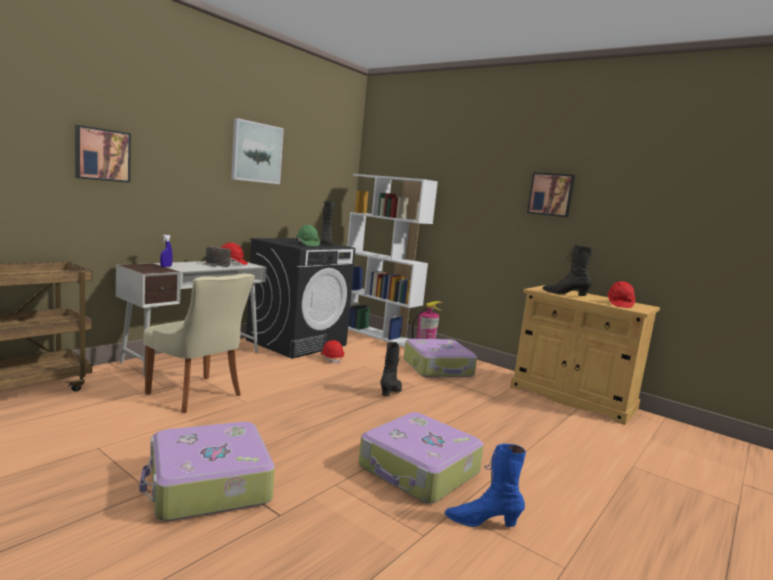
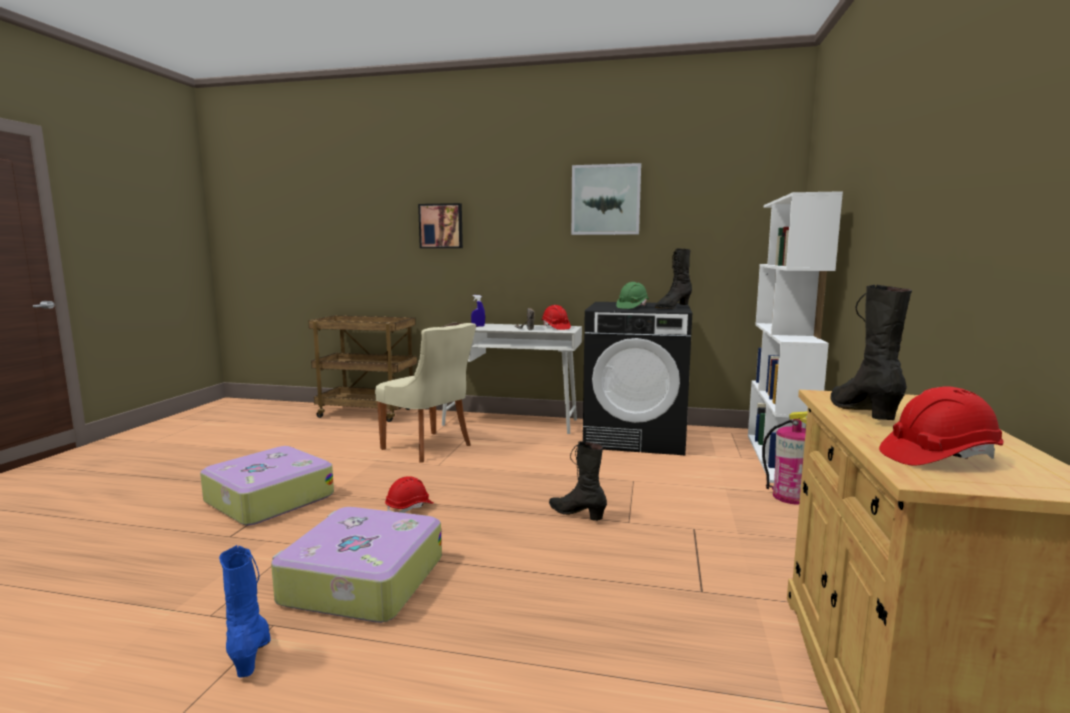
camera: 65 degrees right, 0 degrees up
beige chair [143,274,255,413] -> beige chair turned 60 degrees counterclockwise [375,323,476,463]
red hard hat [321,340,344,364] -> red hard hat moved to [385,476,434,513]
black boot [380,342,402,396] -> black boot turned 135 degrees counterclockwise [549,441,607,521]
suitcase [403,339,477,378] -> none
picture [527,172,575,217] -> none

